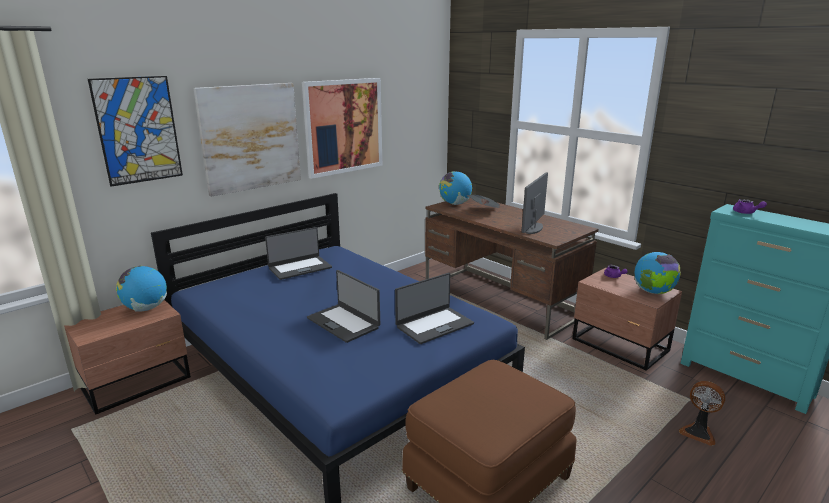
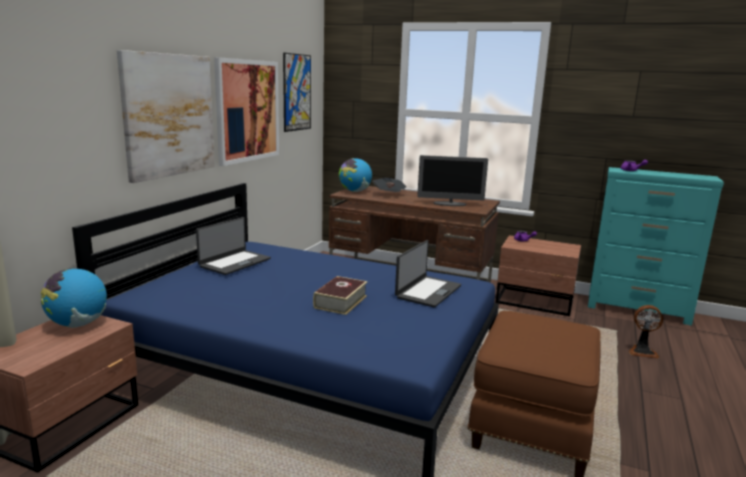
camera: 25 degrees left, 5 degrees down
picture [88,76,183,187] -> picture moved to [283,53,311,132]
laptop [307,270,380,343] -> book [313,276,368,315]
monitor [521,172,548,234] -> monitor turned 90 degrees counterclockwise [417,155,488,206]
globe [634,252,681,294] -> none

